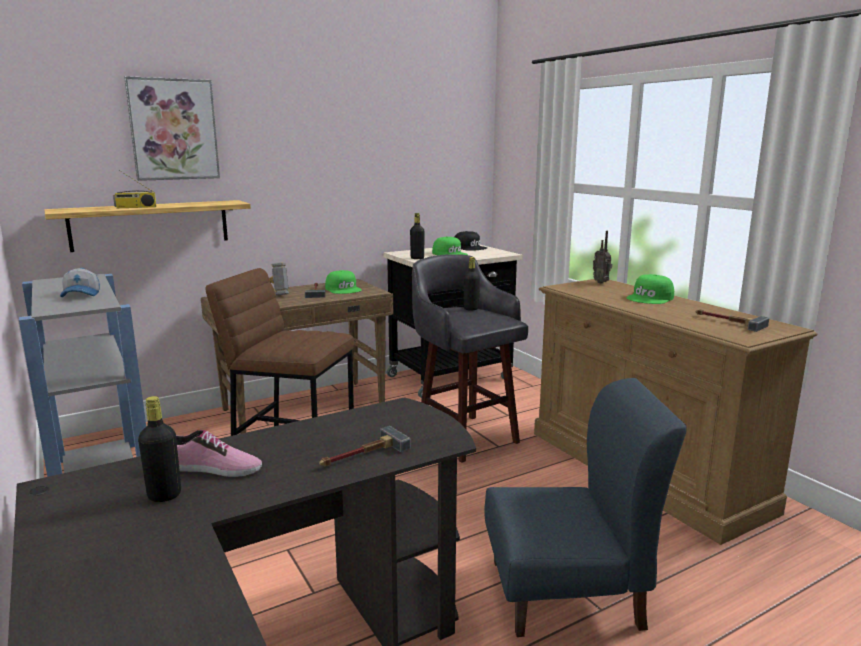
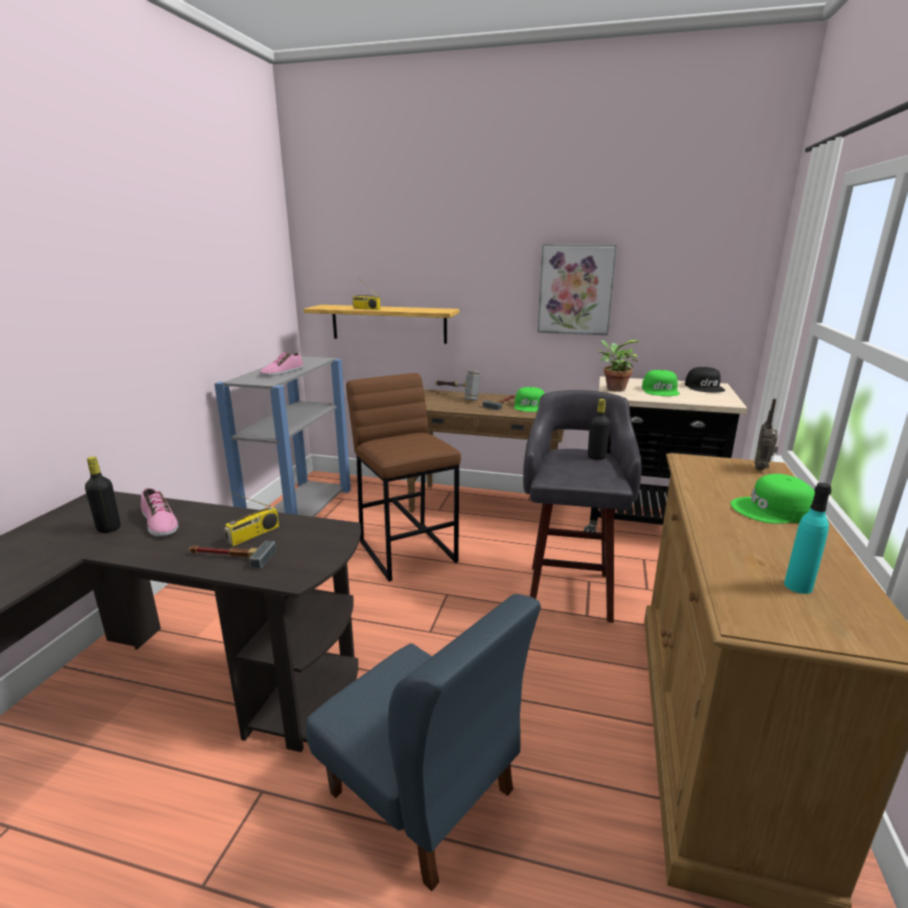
camera: 45 degrees right, 5 degrees up
cap [60,268,100,298] -> shoe [260,352,303,376]
picture [124,76,220,181] -> picture moved to [537,244,617,335]
black bottle [410,213,425,259] -> potted plant [598,340,641,392]
hammer [696,309,769,332] -> turquoise bottle [784,483,832,594]
none -> radio [224,492,279,546]

